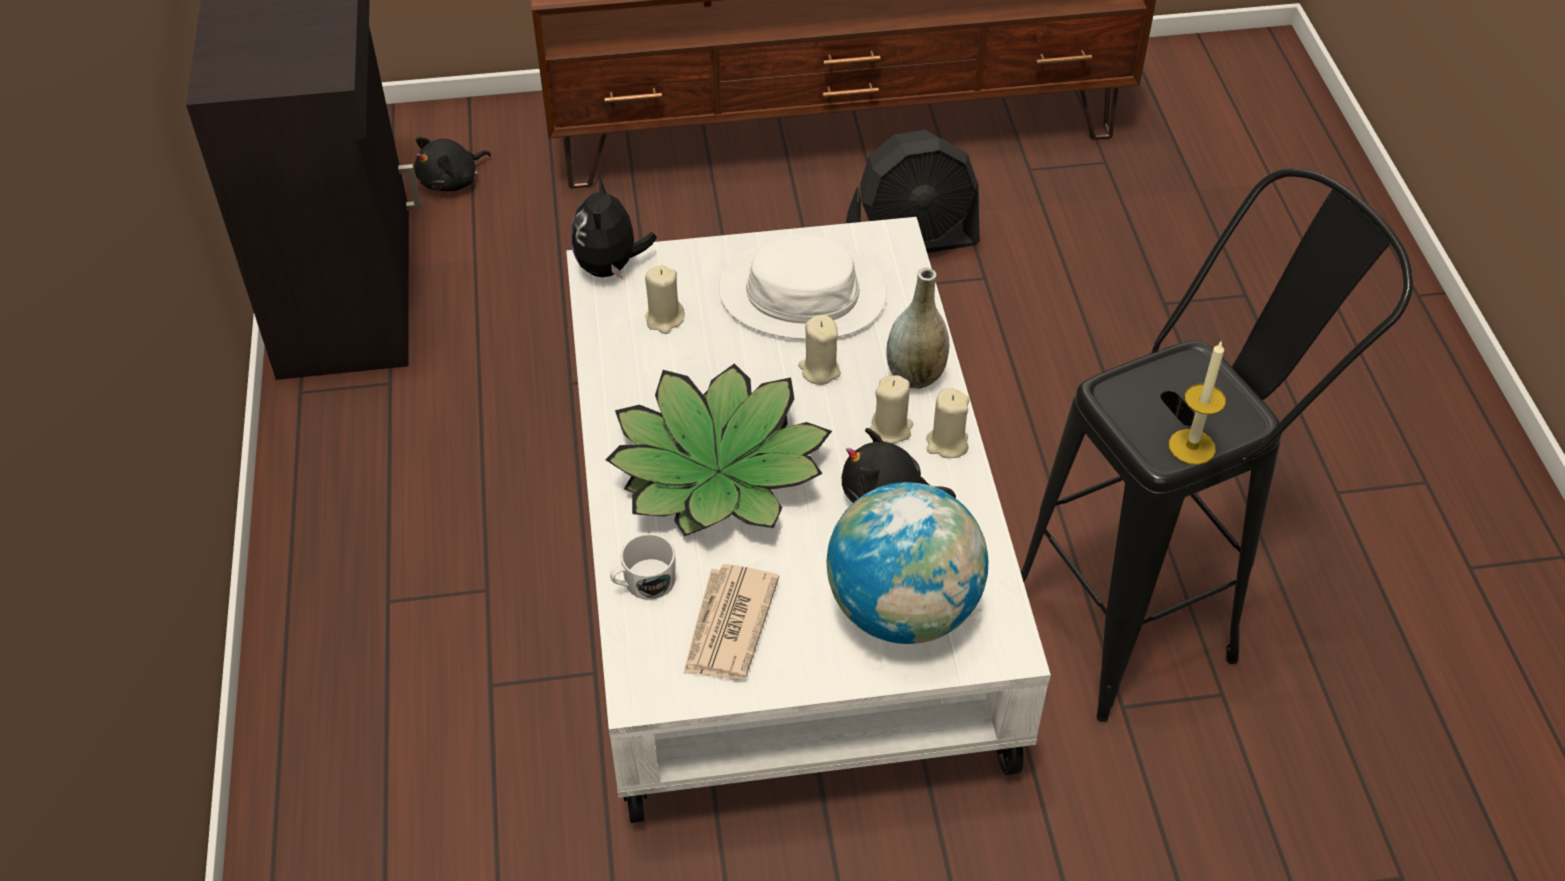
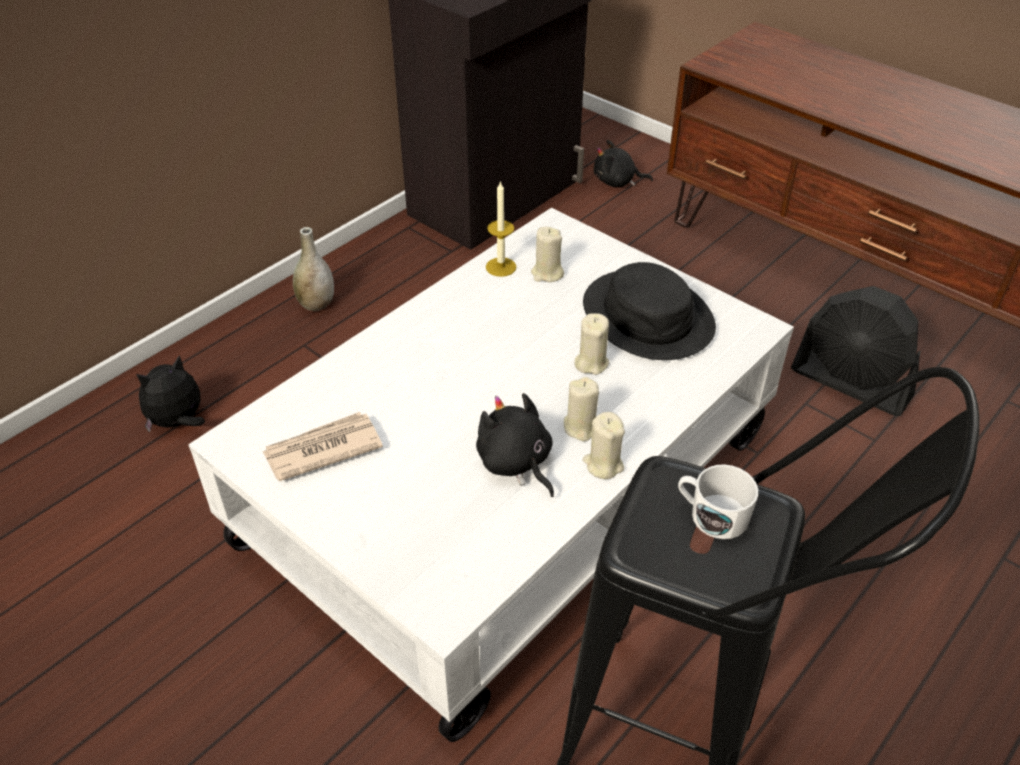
camera: 50 degrees right, 5 degrees down
plush toy [571,175,657,279] -> plush toy moved to [136,355,205,433]
potted plant [605,363,832,537] -> none
white mug [610,533,676,600] -> white mug moved to [678,464,759,539]
white hat [719,234,887,339] -> black hat [583,262,716,360]
globe [827,482,988,644] -> none
grey vase [886,268,949,389] -> grey vase moved to [293,227,334,311]
candle [1169,340,1226,465] -> candle moved to [486,181,517,277]

